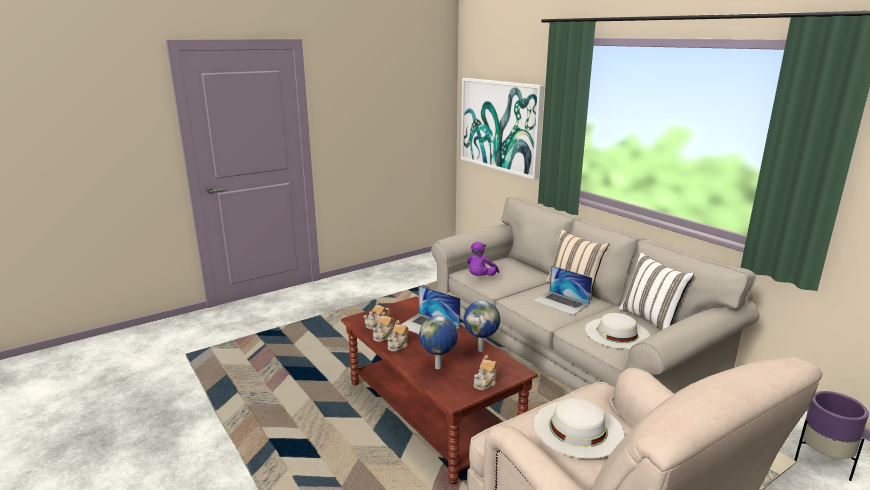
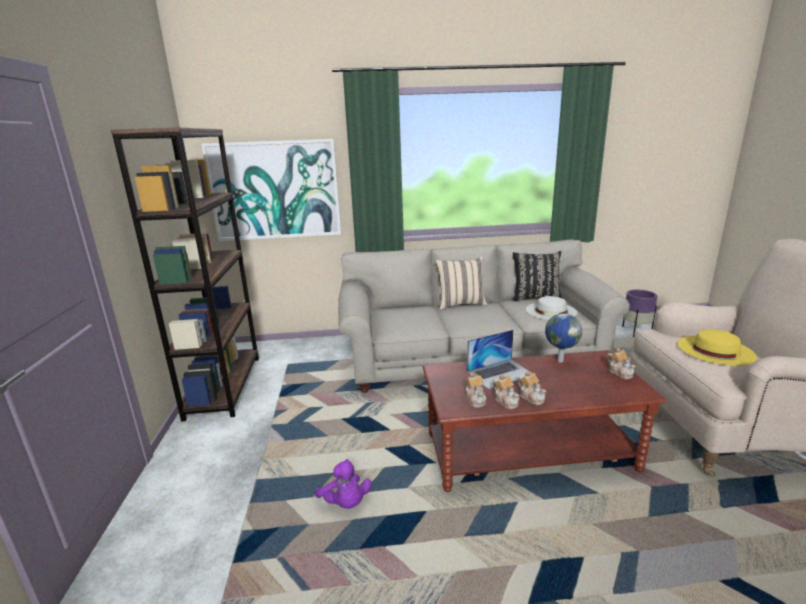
camera: 60 degrees left, 0 degrees up
globe [419,315,458,369] -> none
purple plush toy [467,242,499,276] -> purple plush toy moved to [315,459,372,509]
laptop [533,265,592,315] -> none
white hat [534,398,624,459] -> yellow hat [678,329,757,366]
white pillow [619,252,694,330] -> black pillow [513,251,563,301]
none -> brown bookcase [111,128,259,422]

